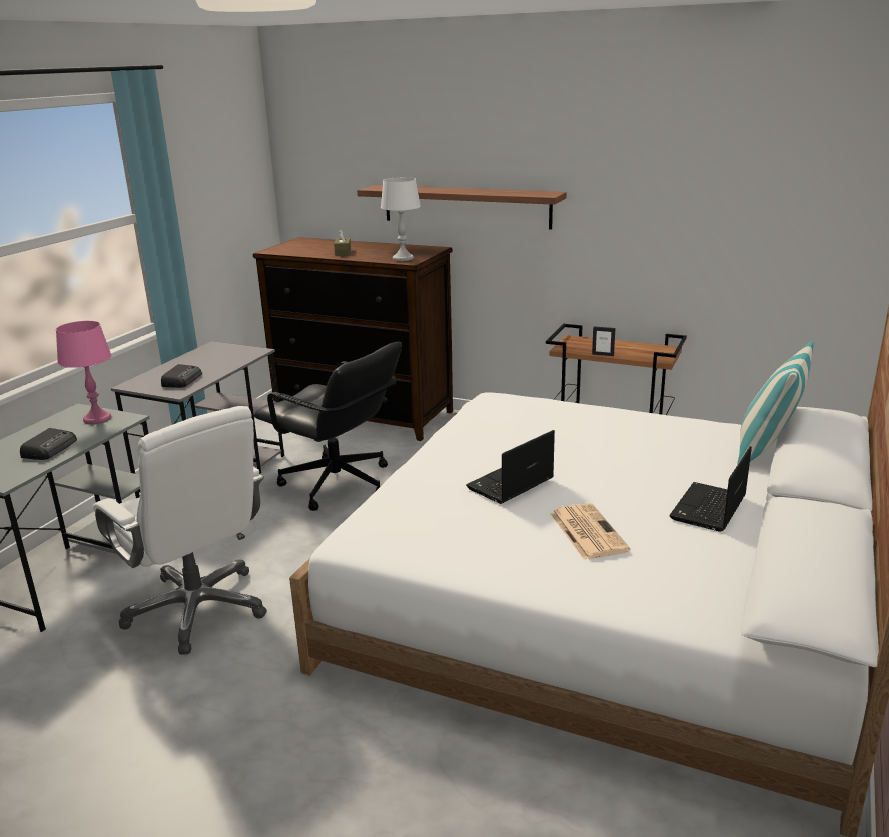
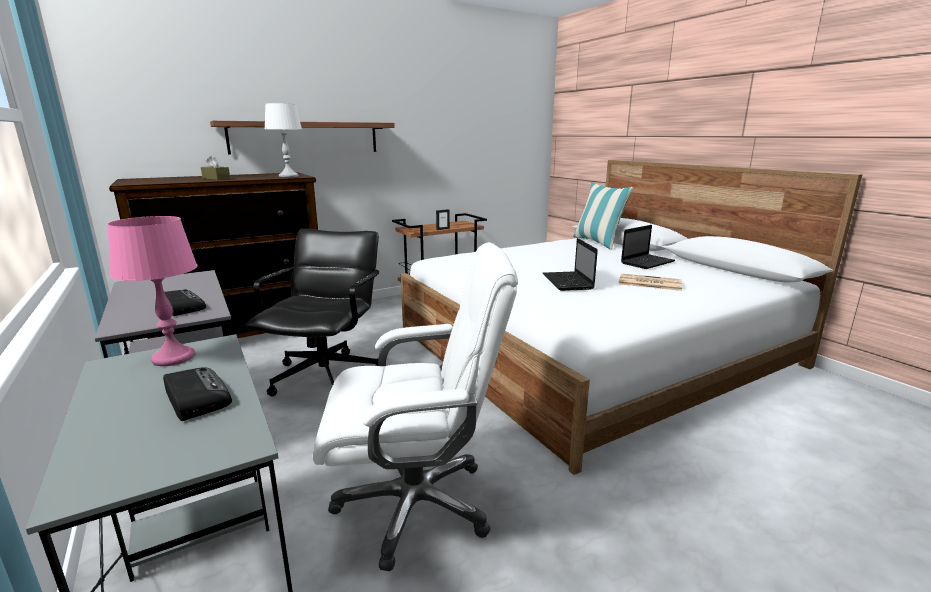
camera: 55 degrees left, 5 degrees down
black office chair [254,342,402,511] -> black office chair turned 60 degrees counterclockwise [245,229,379,396]
laptop [669,446,752,532] -> laptop turned 105 degrees counterclockwise [621,225,675,269]

